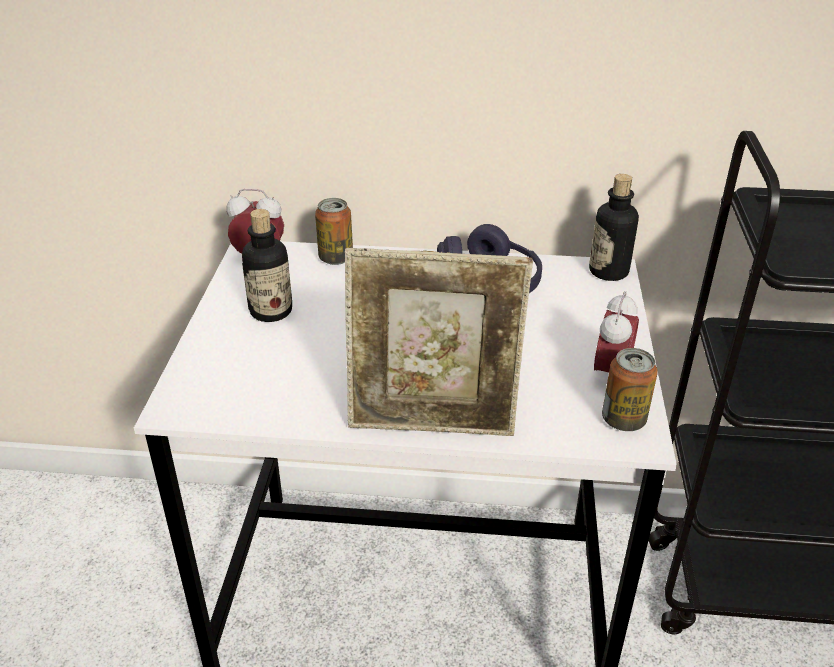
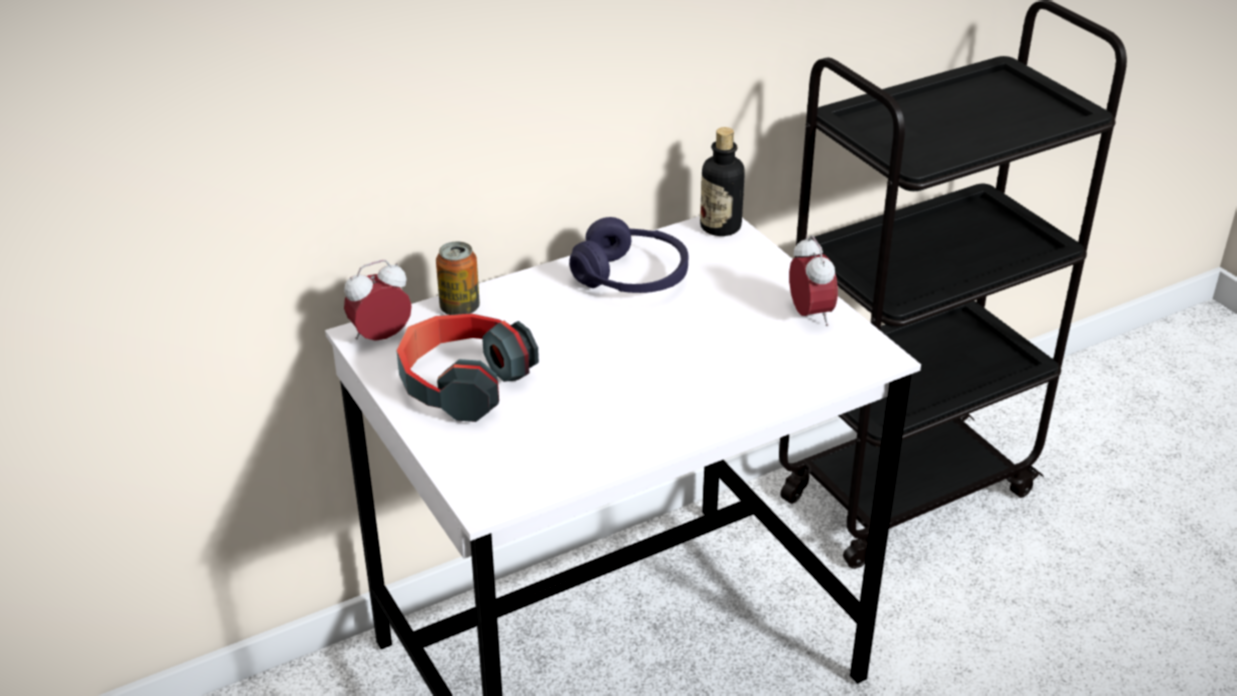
camera: 35 degrees left, 0 degrees up
bottle [242,209,292,322] -> headphones [396,314,539,422]
picture frame [345,248,533,436] -> none
can [602,348,658,431] -> none

